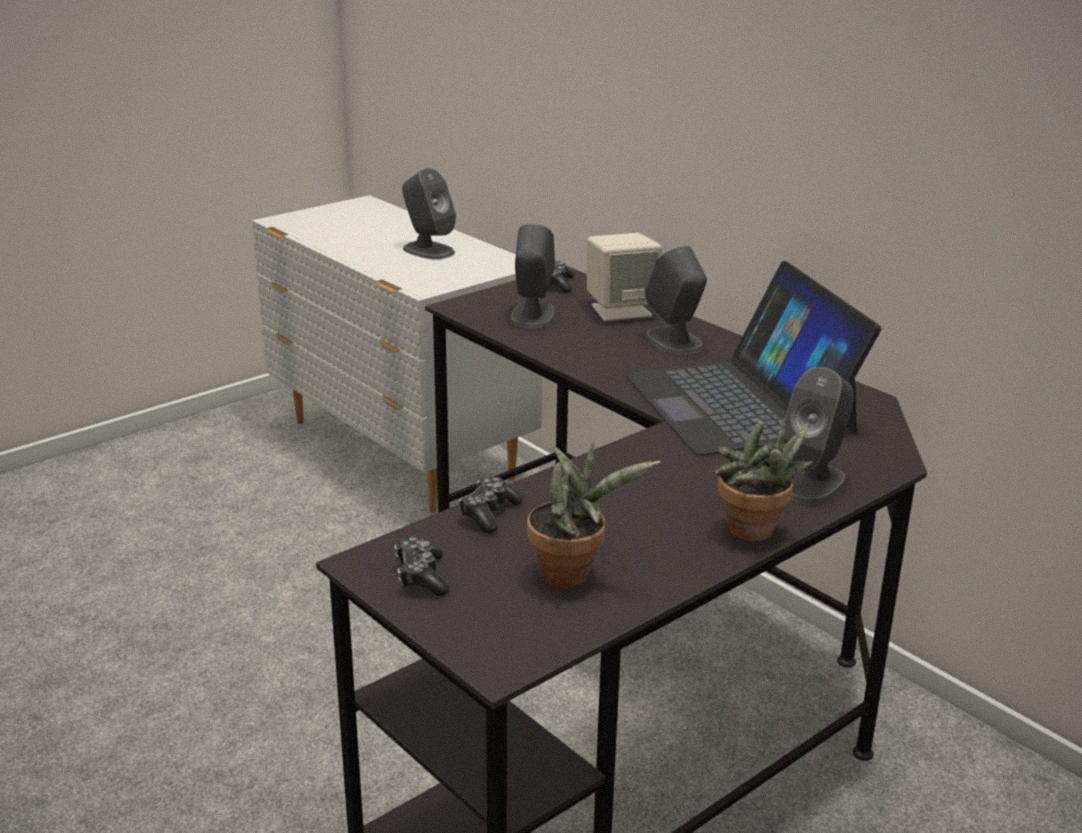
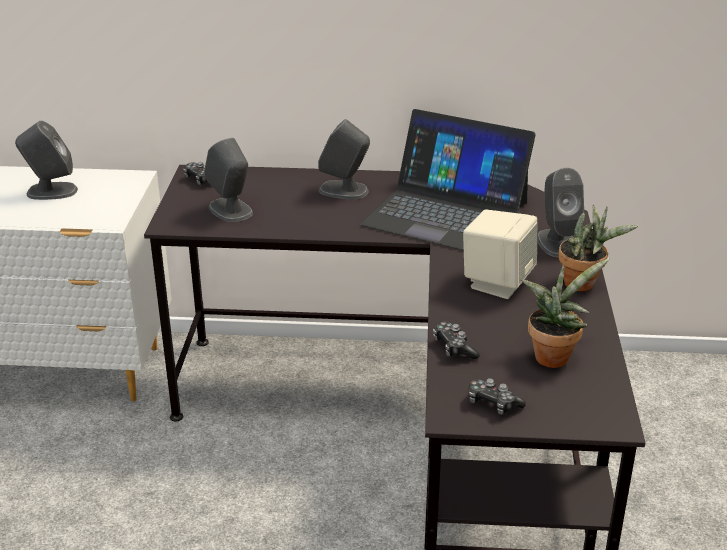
camera: 45 degrees left, 5 degrees up
beige speaker [587,233,662,321] -> beige speaker moved to [463,210,537,299]

